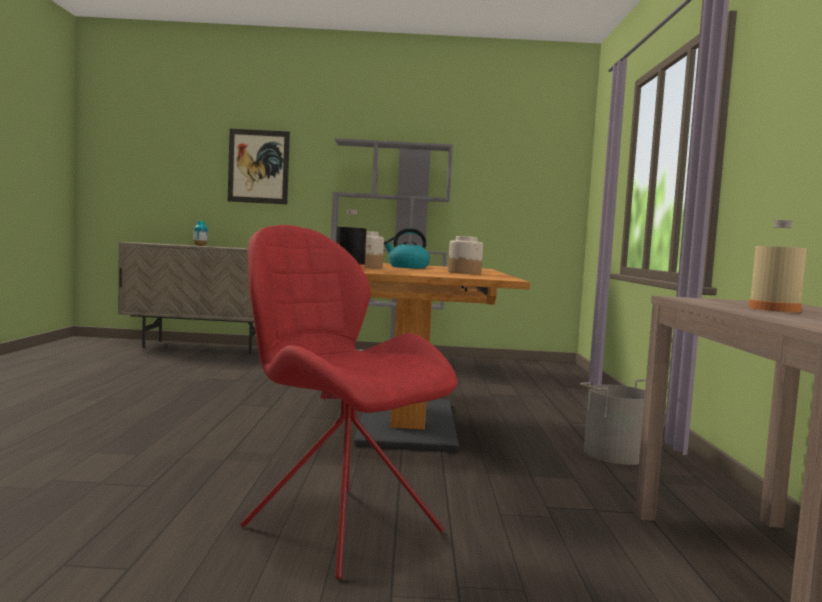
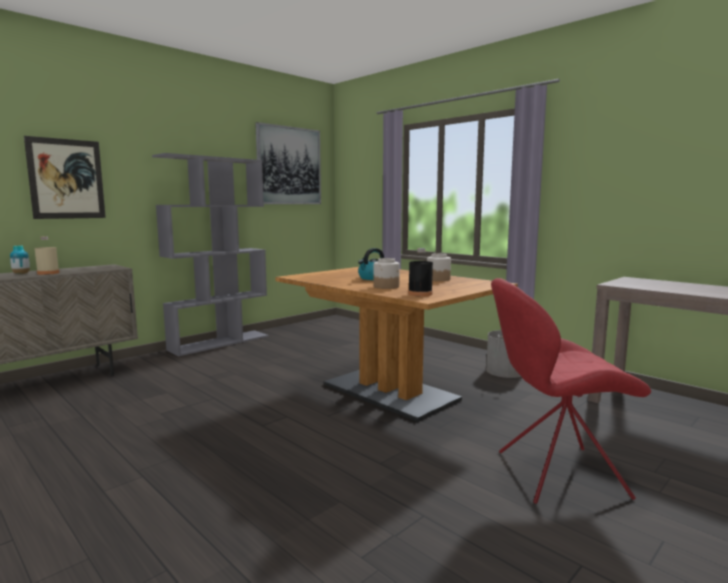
camera: 45 degrees left, 5 degrees up
beige bottle [749,220,807,312] -> beige bottle moved to [35,237,60,275]
none -> picture [255,122,321,204]

